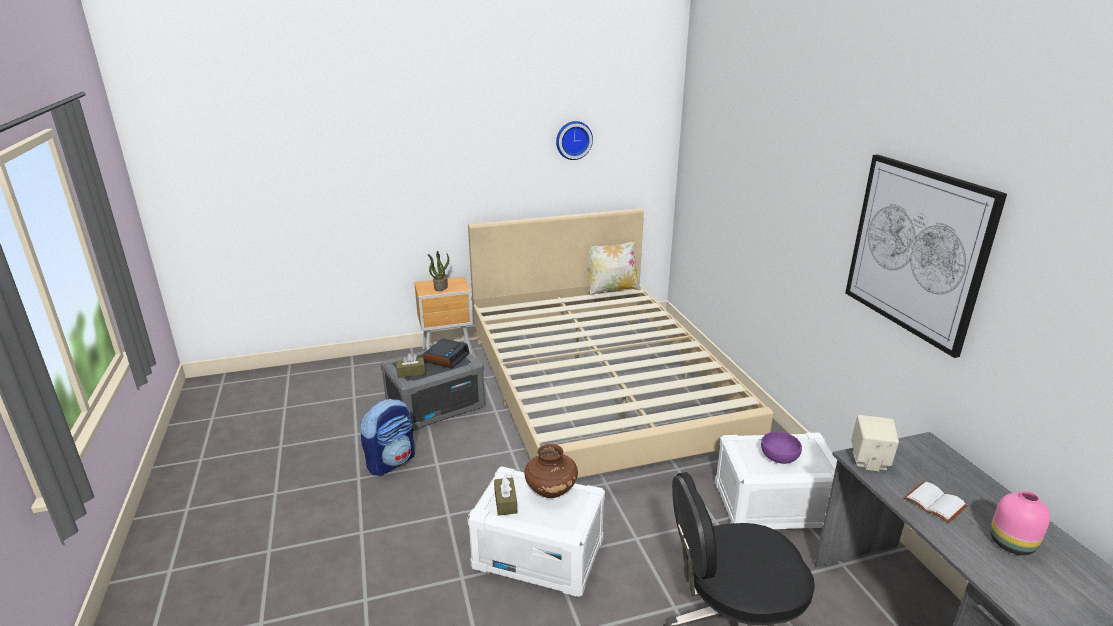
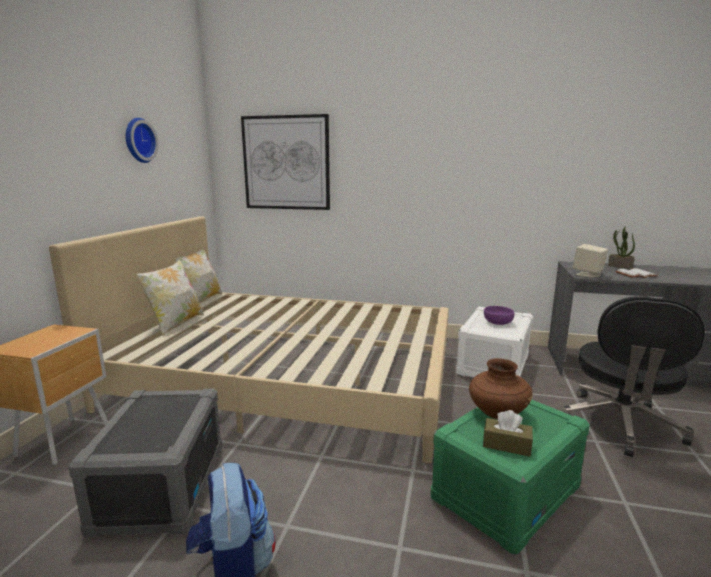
camera: 60 degrees left, 10 degrees down
brown tissue box [396,353,425,378] -> none
alarm clock [423,339,470,368] -> none
potted plant [427,251,449,291] -> potted plant moved to [608,226,635,268]
white storage box [467,466,605,597] -> green storage box [431,399,590,555]
picture [845,154,1007,358] -> picture moved to [241,114,330,210]
pink vase [990,491,1050,555] -> none
none -> pillow [136,259,204,336]

